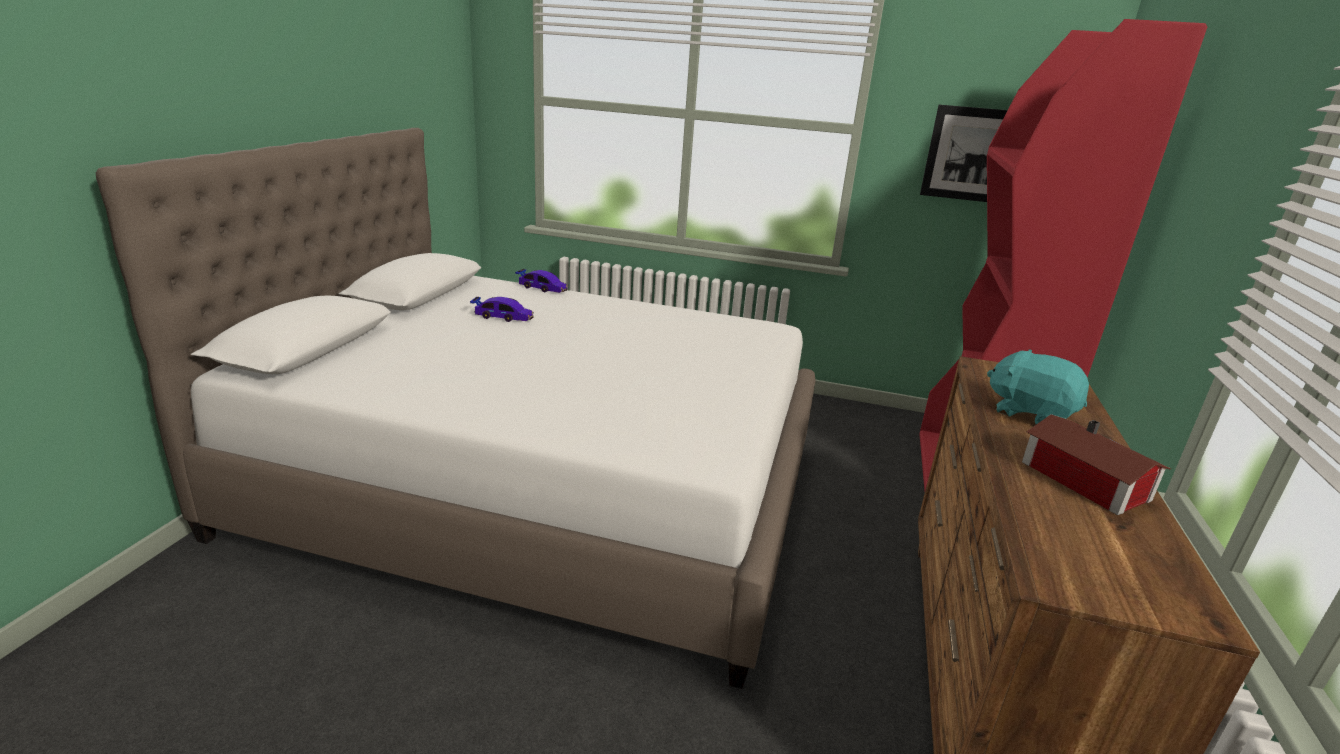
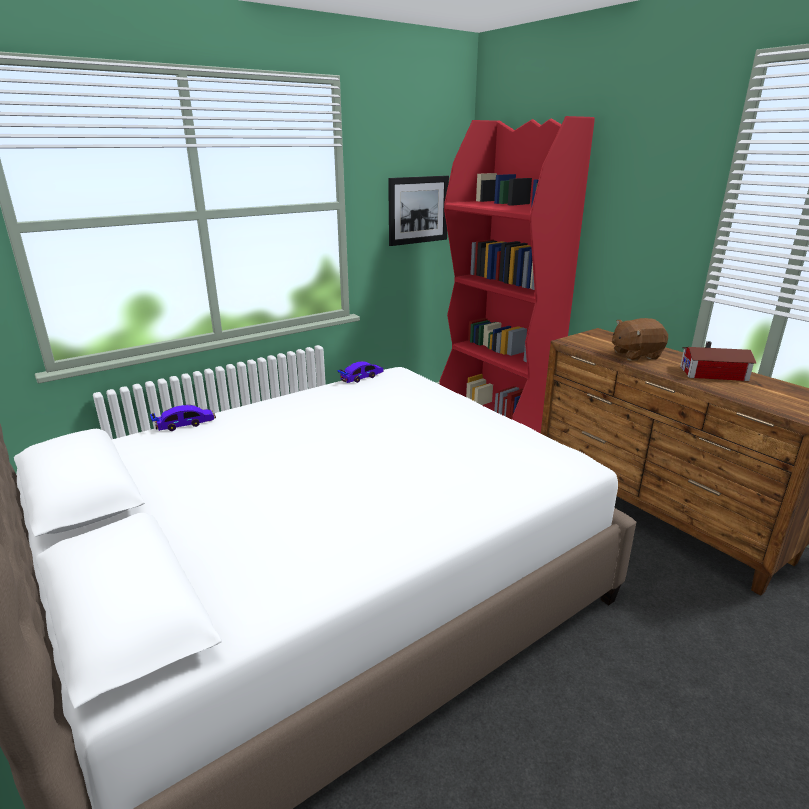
camera: 50 degrees left, 0 degrees up
toy car [470,297,534,322] -> toy car moved to [338,361,384,383]
turquoise plush toy [987,349,1089,425] -> brown plush toy [612,318,668,361]

